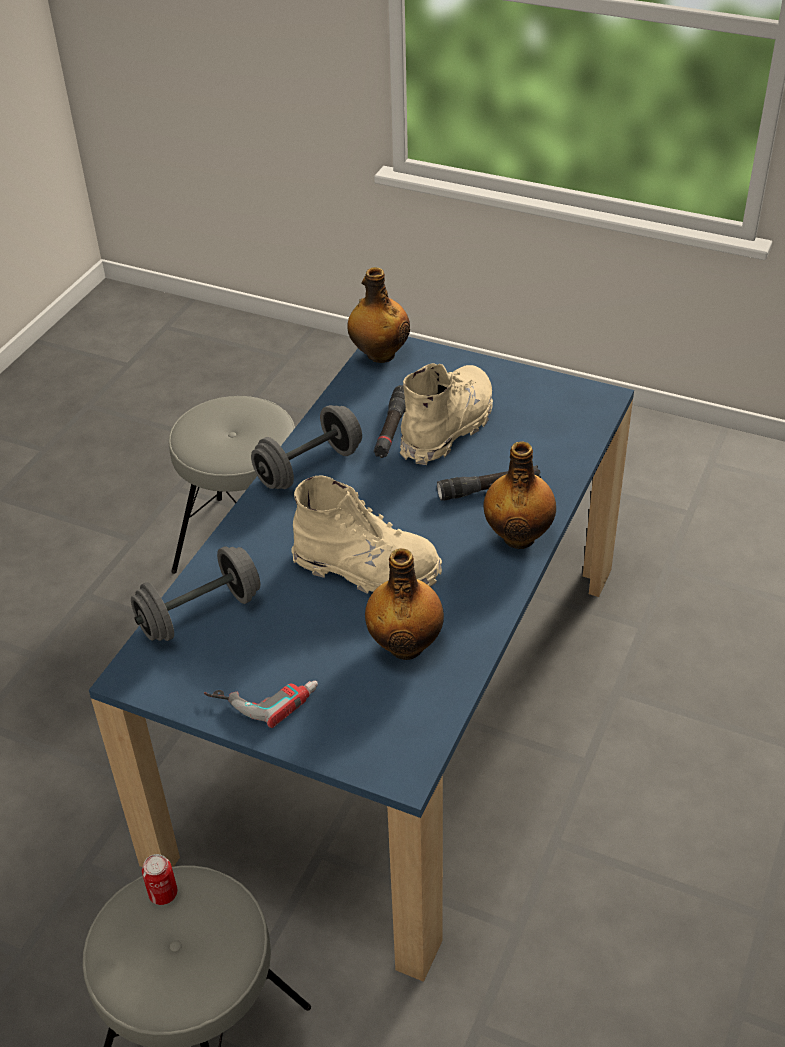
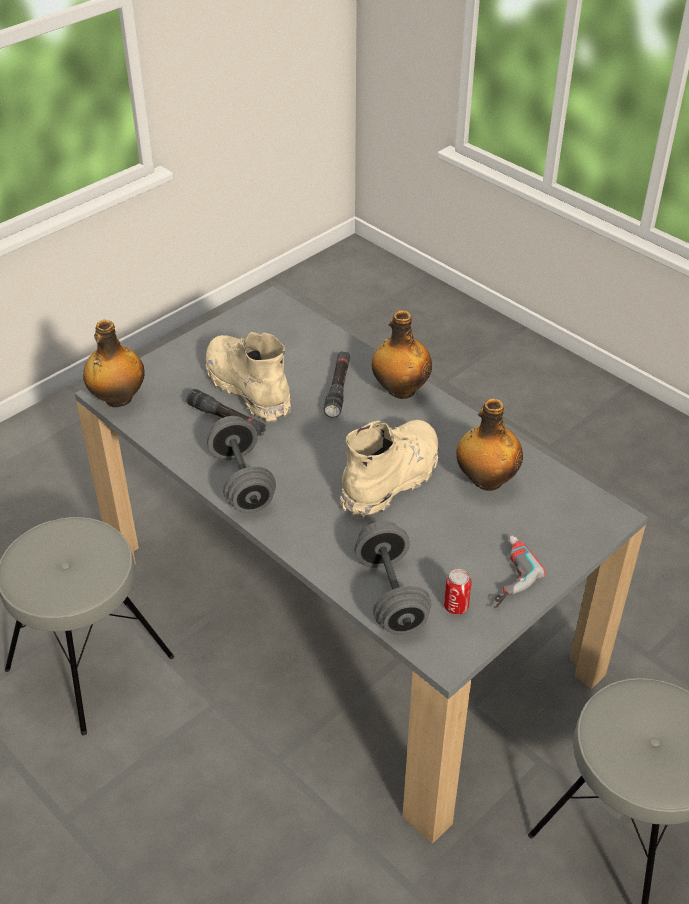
camera: 70 degrees left, 0 degrees up
blue dining table [89,337,634,982] -> grey dining table [75,286,648,844]
can [142,854,177,905] -> can moved to [444,569,472,615]

